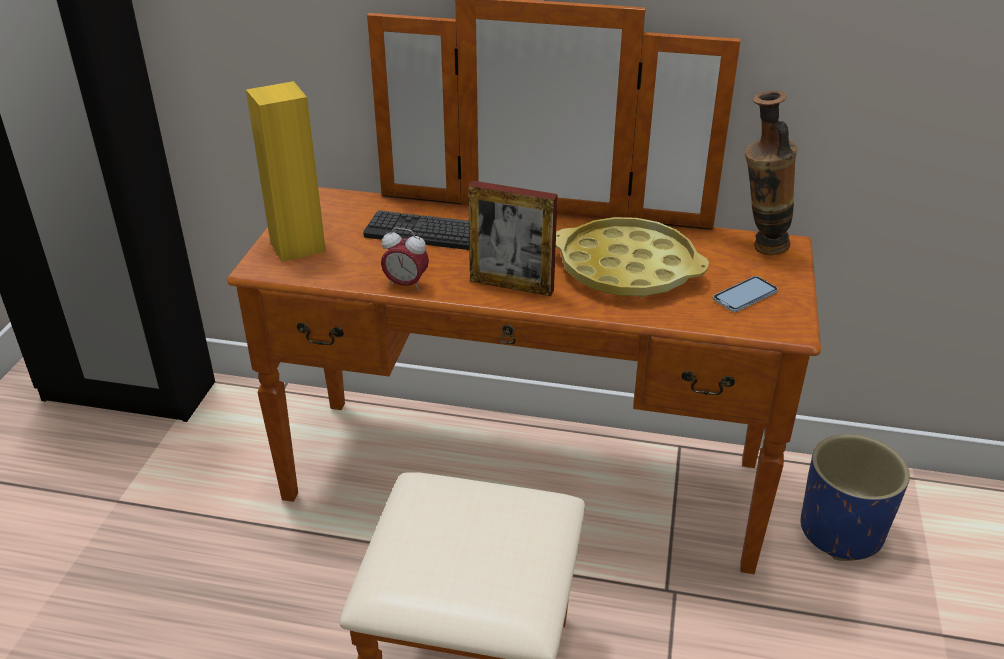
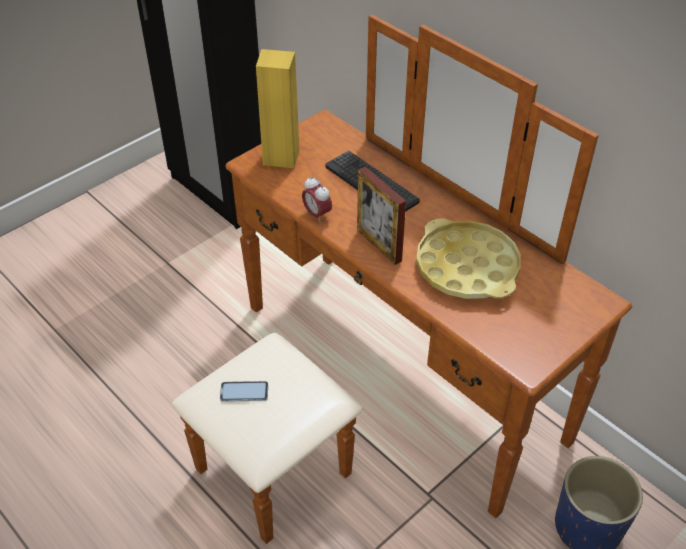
camera: 35 degrees right, 10 degrees up
phone [713,276,778,312] -> phone moved to [220,381,268,402]
vase [745,91,797,255] -> none

